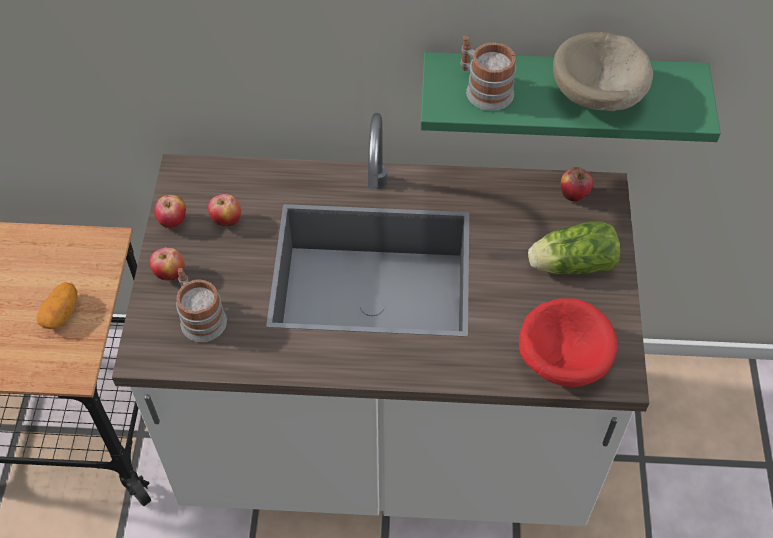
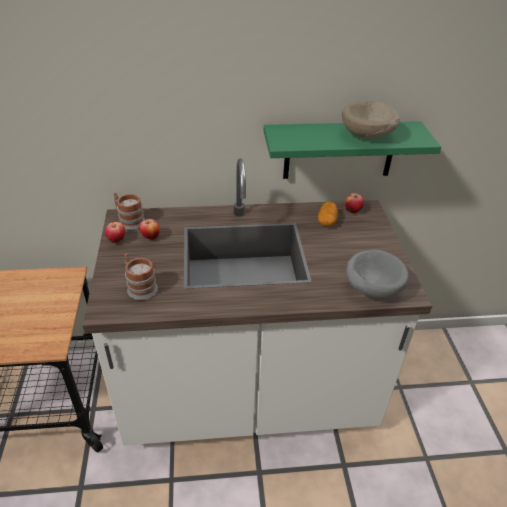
camera: 10 degrees left, 15 degrees down
potato [36,282,77,329] -> potato moved to [318,202,338,226]
apple [150,247,185,281] -> none
mug [460,36,516,111] -> mug moved to [113,192,145,230]
red bowl [519,299,617,387] -> grey bowl [346,250,408,299]
lettuce [528,221,621,274] -> none

